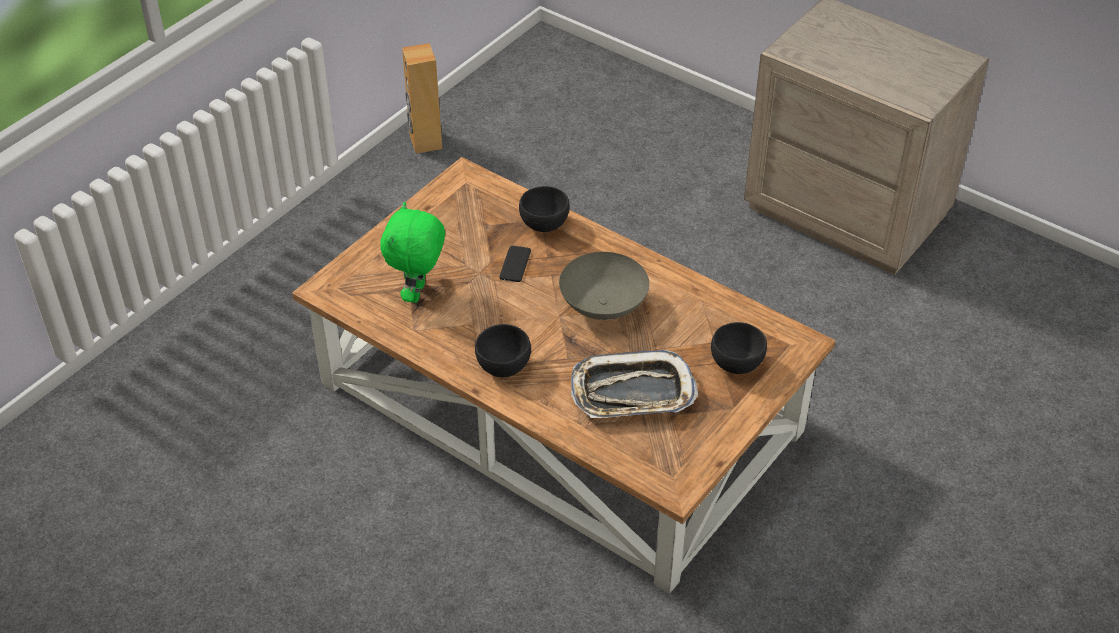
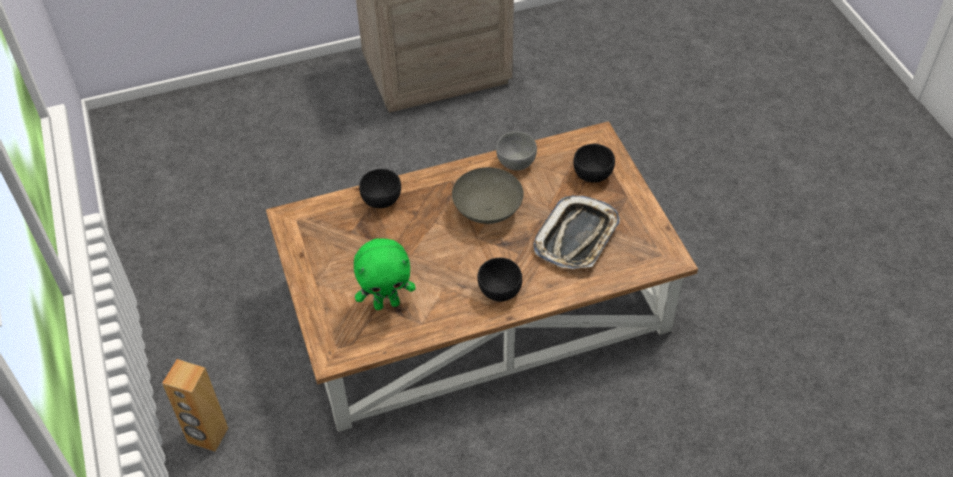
camera: 55 degrees left, 5 degrees up
green plush toy [380,202,445,303] -> green plush toy turned 60 degrees counterclockwise [354,238,415,310]
brown speaker [402,43,442,154] -> brown speaker moved to [162,359,228,452]
phone [499,246,531,282] -> none
none -> grey bowl [496,131,537,171]

